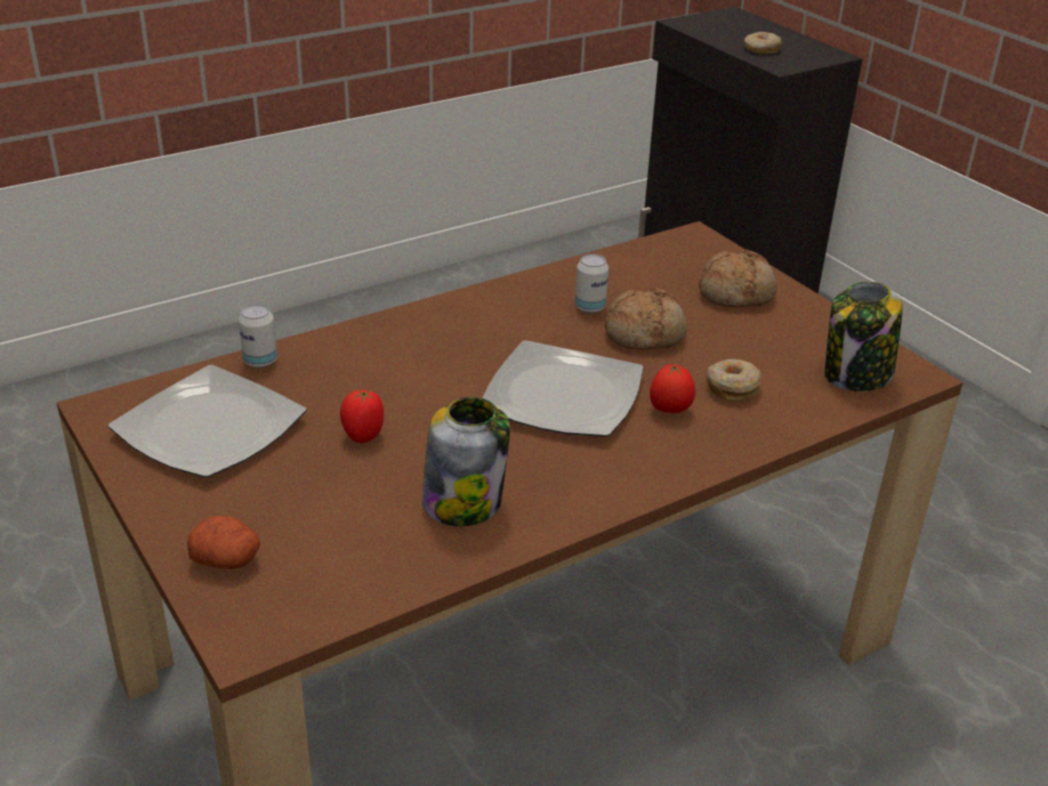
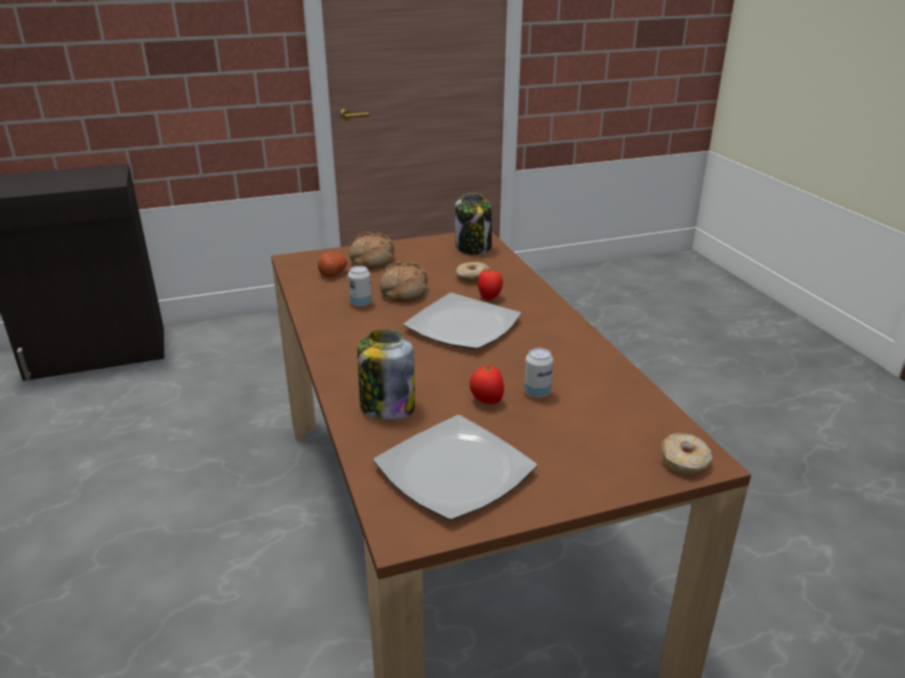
camera: 75 degrees left, 5 degrees down
potato [187,516,260,569] -> potato moved to [318,252,347,277]
can [238,304,277,368] -> can moved to [524,348,553,398]
jar [422,397,510,526] -> jar moved to [358,329,415,420]
donut [744,32,782,54] -> donut moved to [661,433,712,475]

